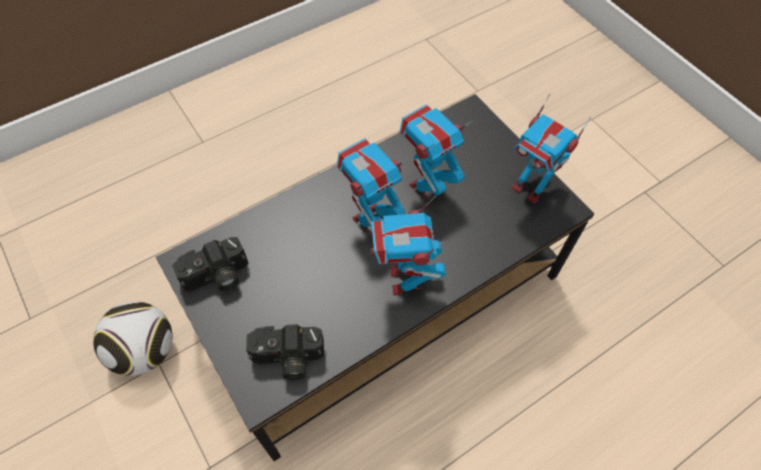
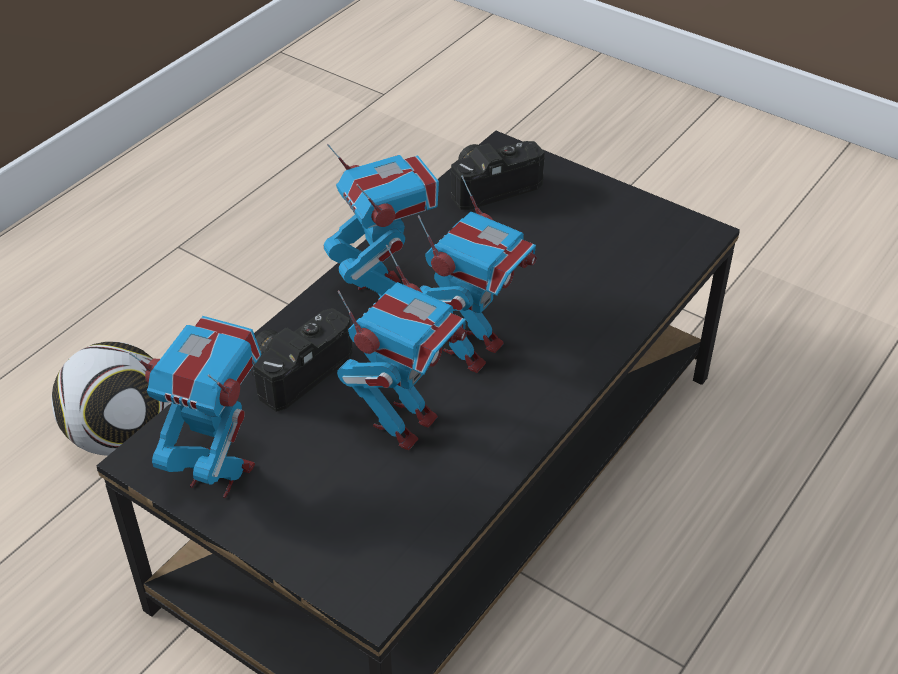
camera: 160 degrees right, 15 degrees down
football [93,302,172,376] -> football moved to [51,342,169,456]
camera [172,237,248,291] -> camera moved to [252,308,352,412]

